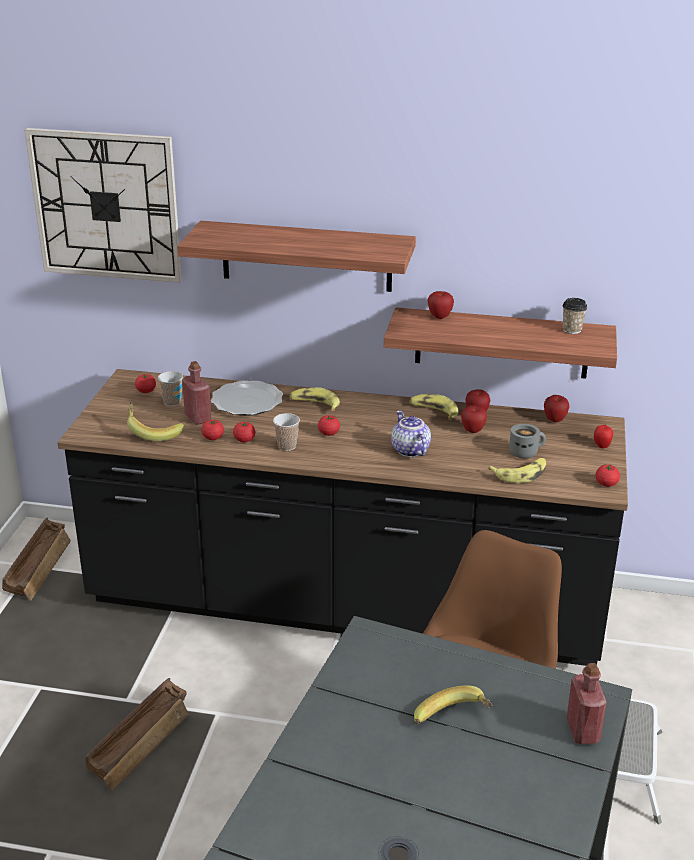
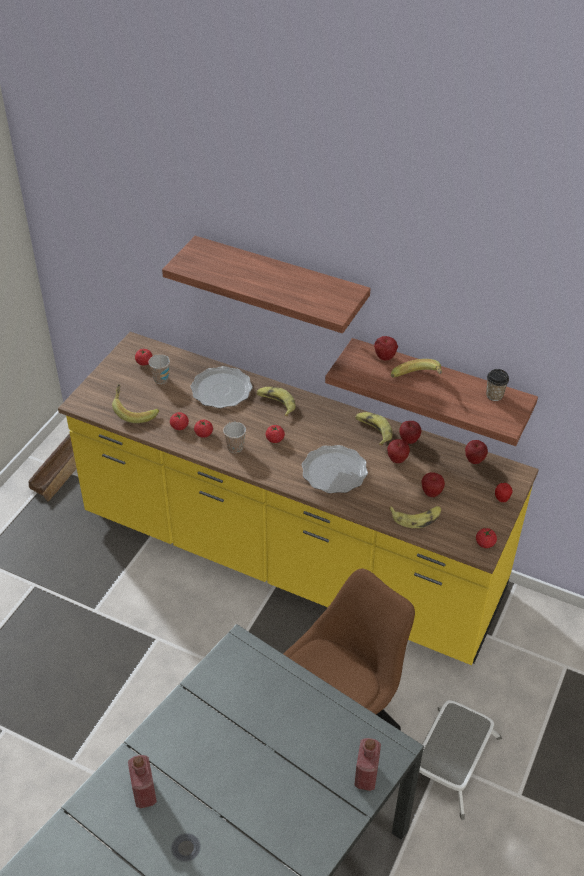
camera: 15 degrees right, 15 degrees up
wall clock [24,128,182,283] -> none
black counter [57,369,628,666] -> yellow counter [58,332,539,665]
crate [85,678,188,791] -> none
red bottle [182,361,211,425] -> red bottle moved to [128,755,157,808]
teapot [391,411,431,457] -> plate [302,445,368,494]
banana [414,685,492,724] -> banana moved to [391,359,442,378]
grey mug [509,424,546,458] -> apple [421,472,445,497]

